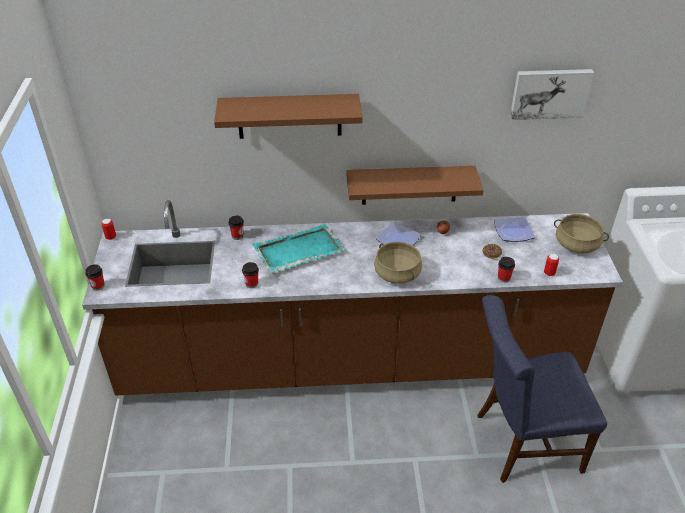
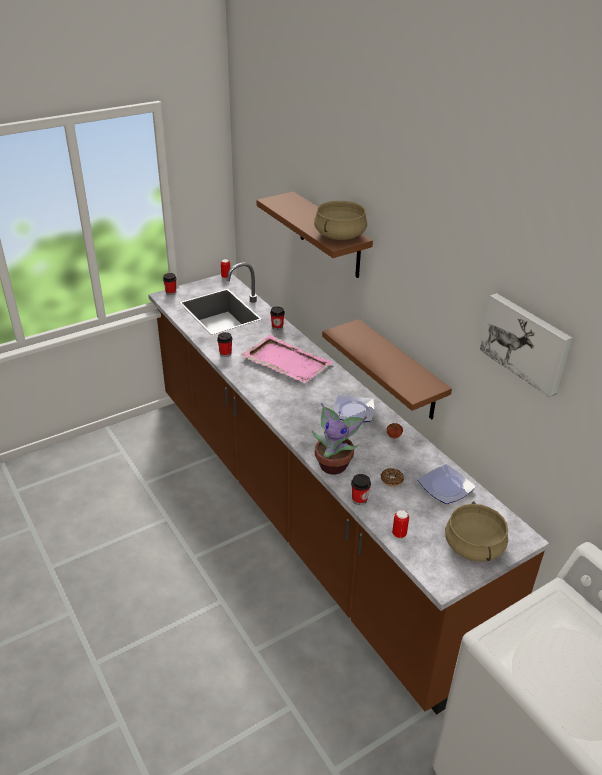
camera: 60 degrees right, 5 degrees down
turquoise tray [252,223,345,273] -> pink tray [241,335,333,383]
beige cooking pot [374,242,422,284] -> beige cooking pot moved to [314,201,367,240]
blue chair [478,295,607,483] -> none
none -> potted plant [312,403,367,475]

